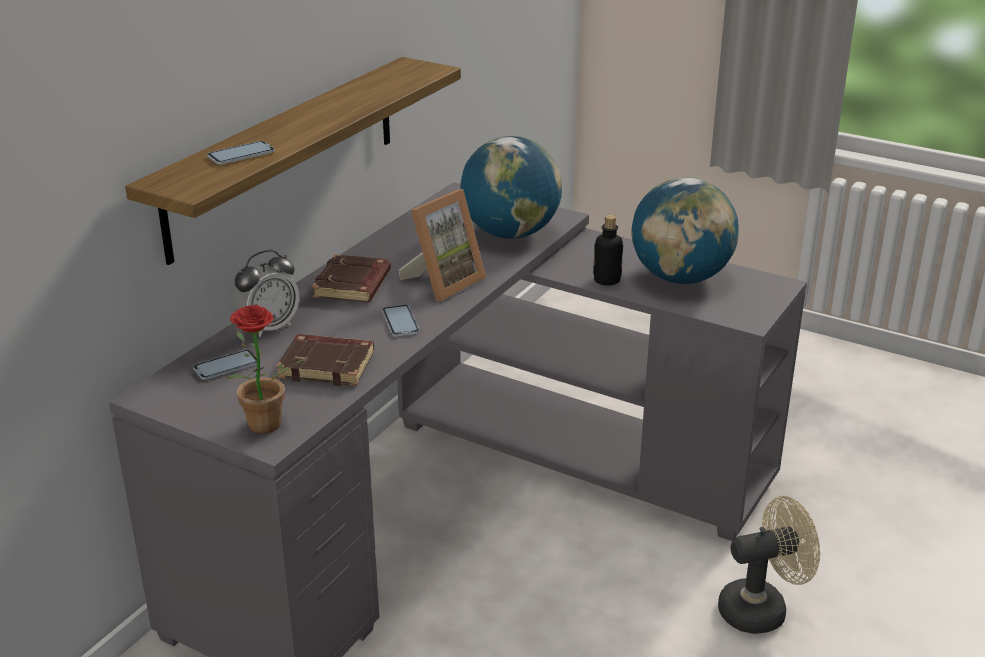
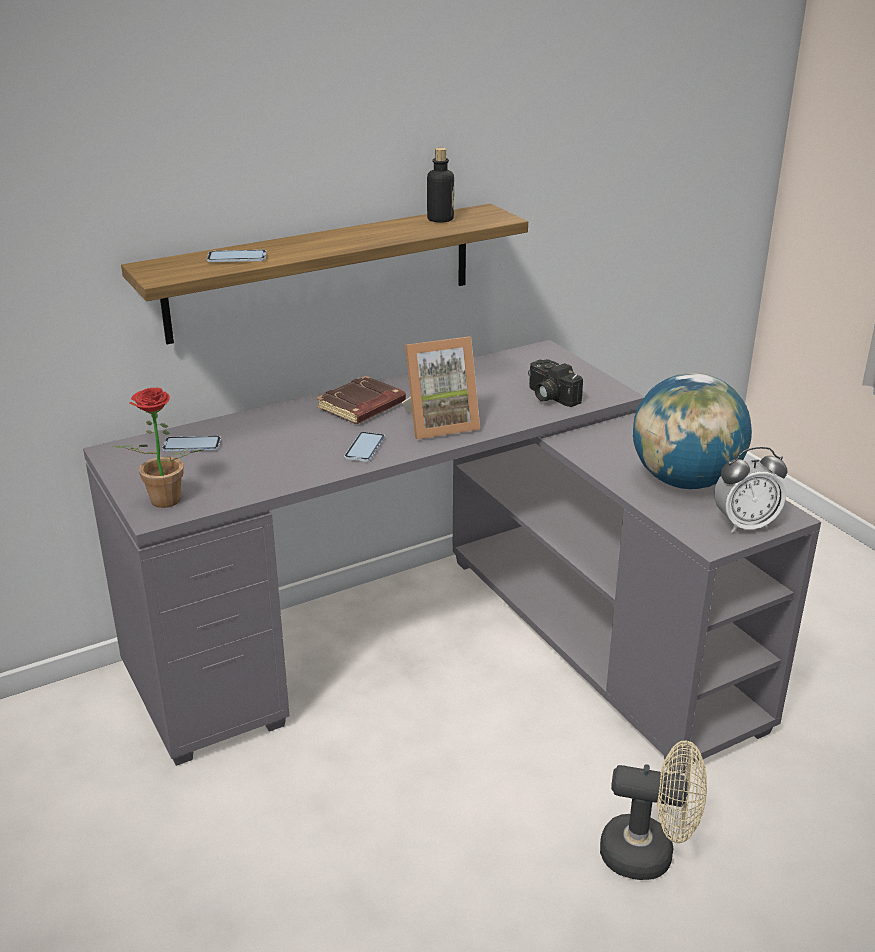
camera: 30 degrees right, 0 degrees up
alarm clock [233,250,299,337] -> alarm clock moved to [714,447,787,533]
brown book [276,334,374,386] -> none
globe [460,136,562,239] -> camera [528,359,583,407]
bottle [593,215,623,286] -> bottle moved to [427,148,454,223]

